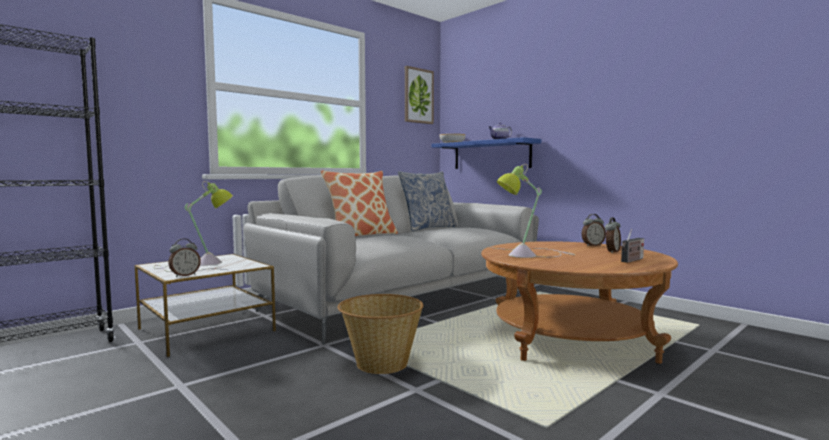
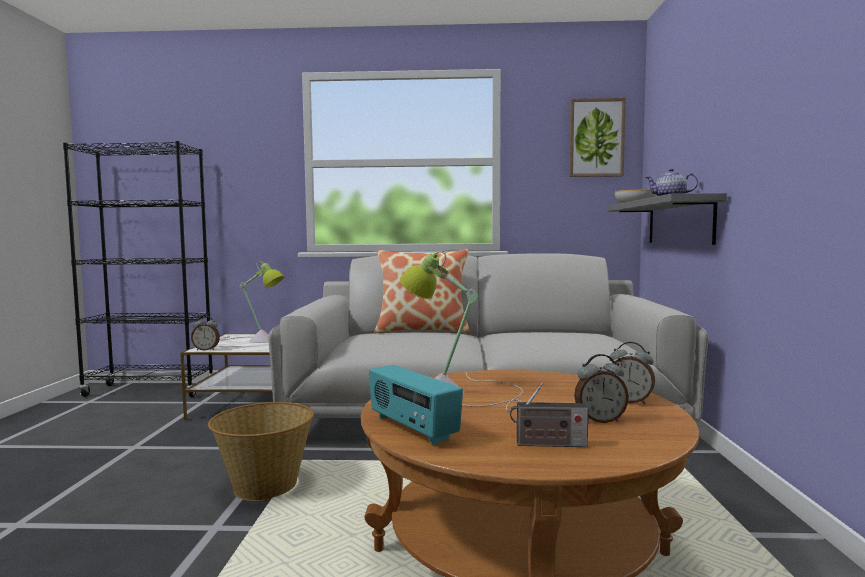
camera: 45 degrees right, 0 degrees up
pillow [398,171,457,231] -> none
blue shelf [432,137,541,169] -> grey shelf [607,193,727,245]
none -> radio [369,365,463,445]

